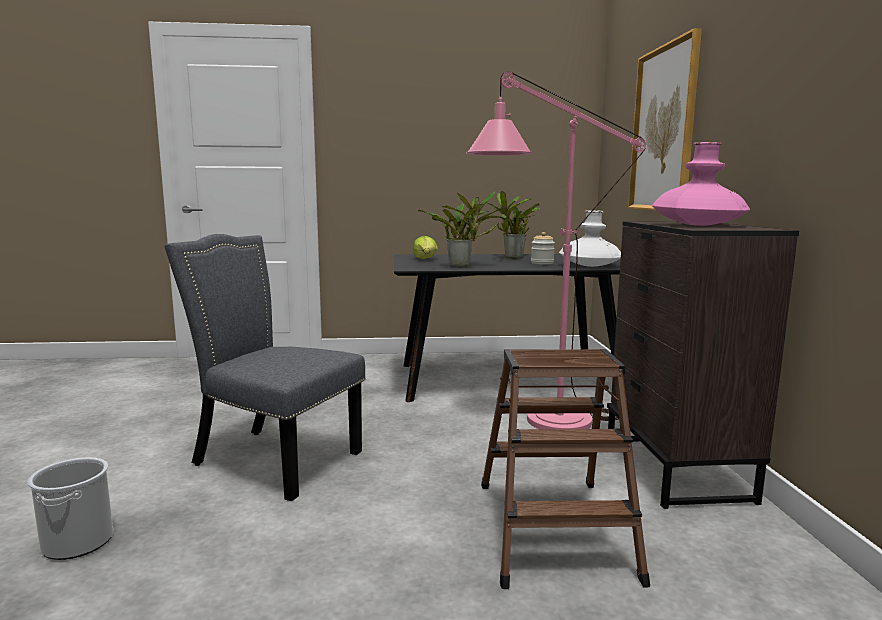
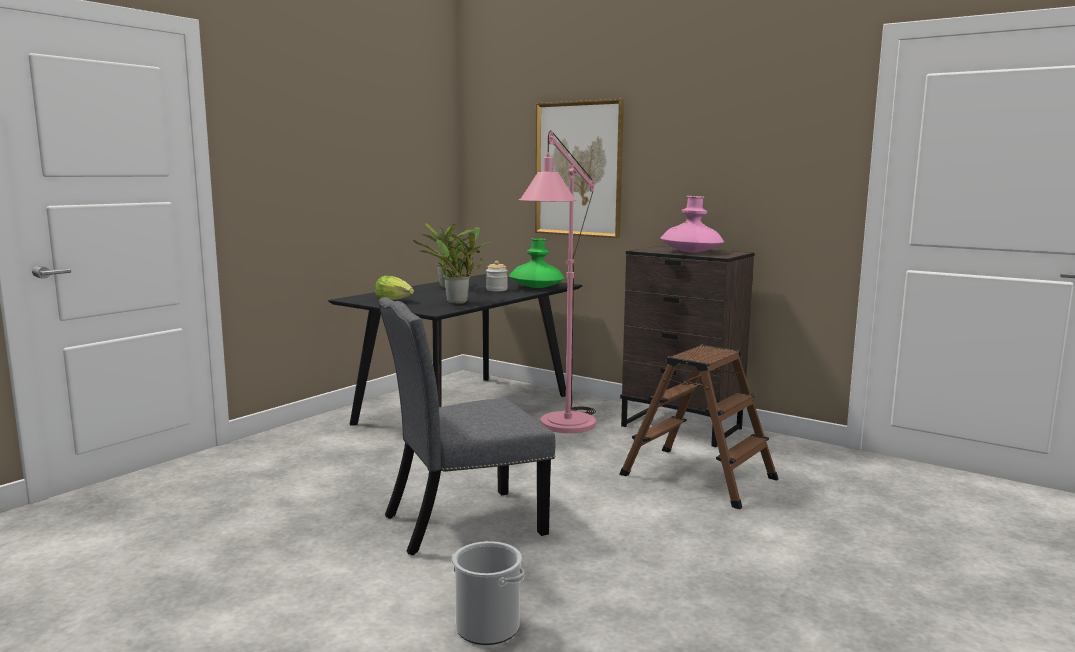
camera: 50 degrees left, 0 degrees up
white vase [559,210,621,267] -> green vase [509,238,564,288]

